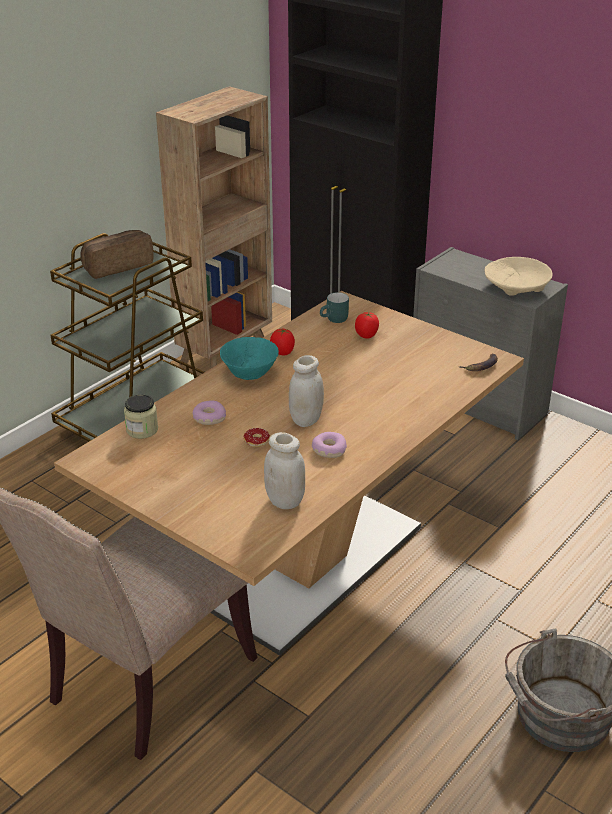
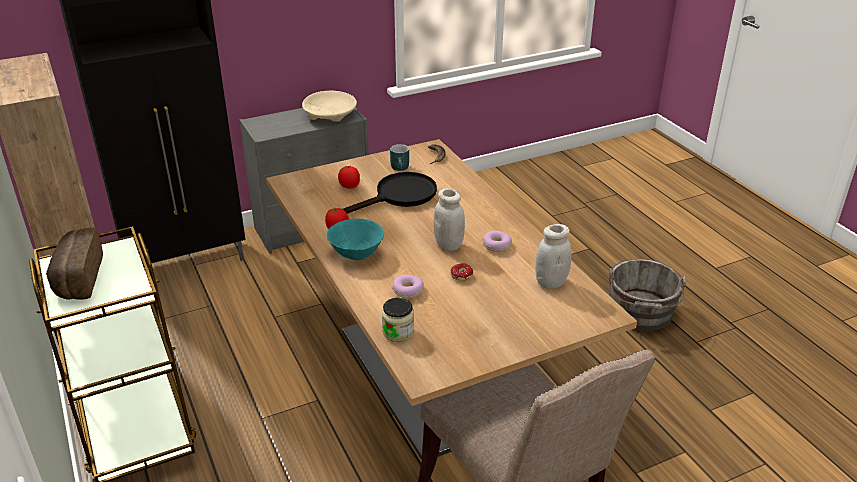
camera: 65 degrees left, 0 degrees up
turquoise mug [320,292,349,323] -> turquoise mug moved to [390,144,409,171]
none -> black frying pan [343,172,437,214]

